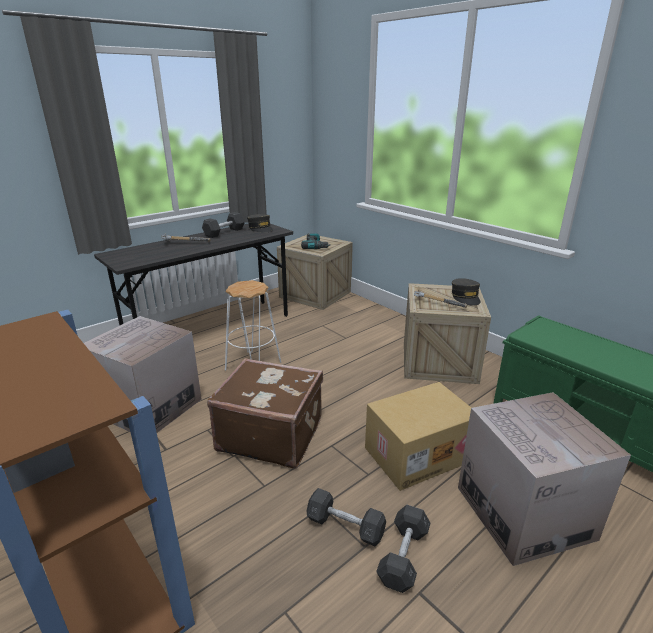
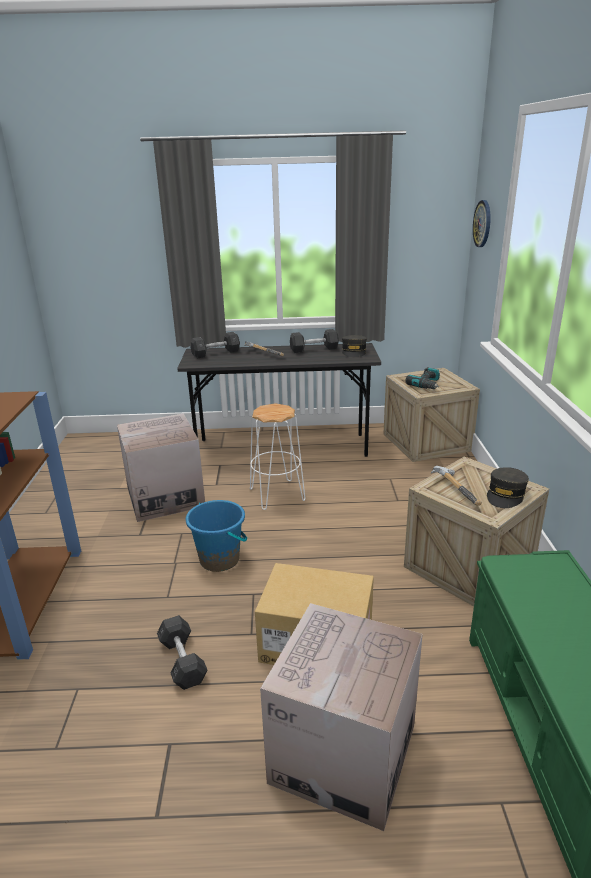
camera: 40 degrees right, 0 degrees up
brown suitcase [207,358,323,469] -> blue bucket [186,500,247,572]
grey dumbbell [376,504,430,593] -> grey dumbbell moved to [190,332,240,358]
none -> wall clock [473,200,491,247]

